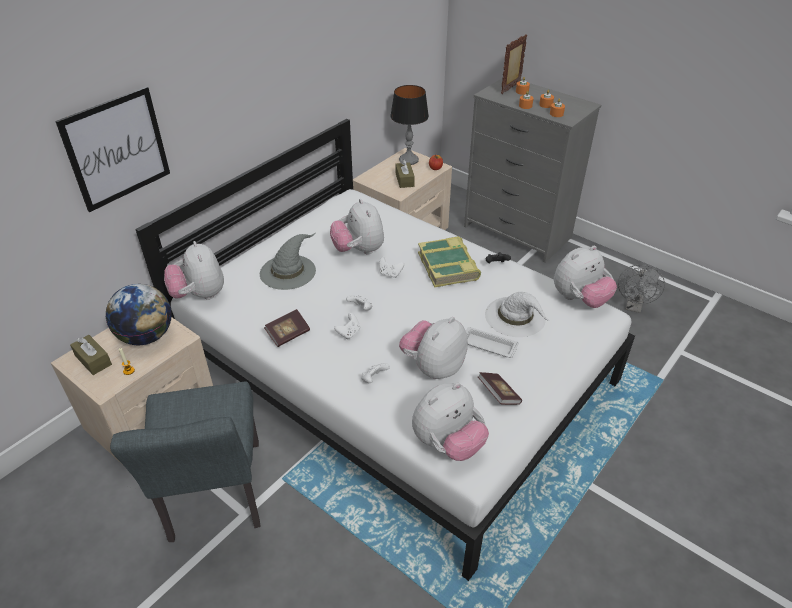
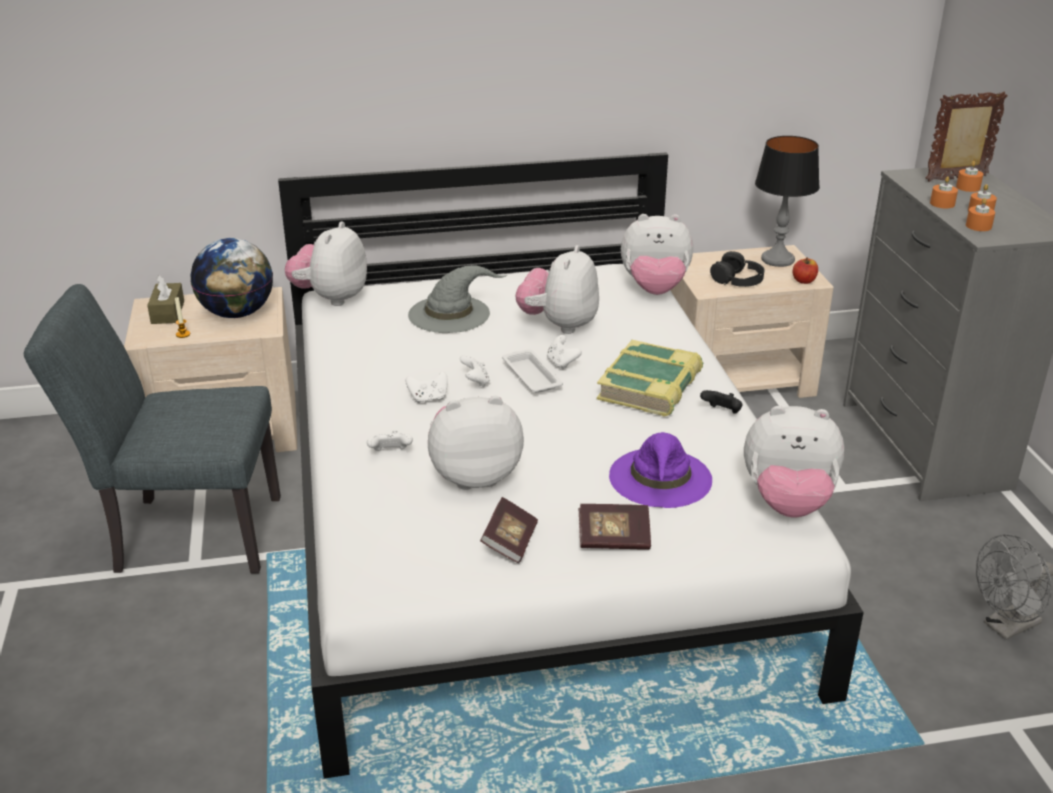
camera: 40 degrees right, 10 degrees down
picture [55,86,170,212] -> none
grey chair [110,381,261,542] -> grey chair turned 60 degrees clockwise [24,284,281,574]
book [264,309,310,347] -> book moved to [579,504,651,550]
brown tissue box [396,159,415,188] -> black headphones [710,251,765,287]
plush toy [412,383,489,461] -> plush toy moved to [621,214,693,295]
white tray [466,327,519,358] -> white tray moved to [502,349,563,393]
white hat [485,292,549,337] -> purple hat [609,432,712,508]

